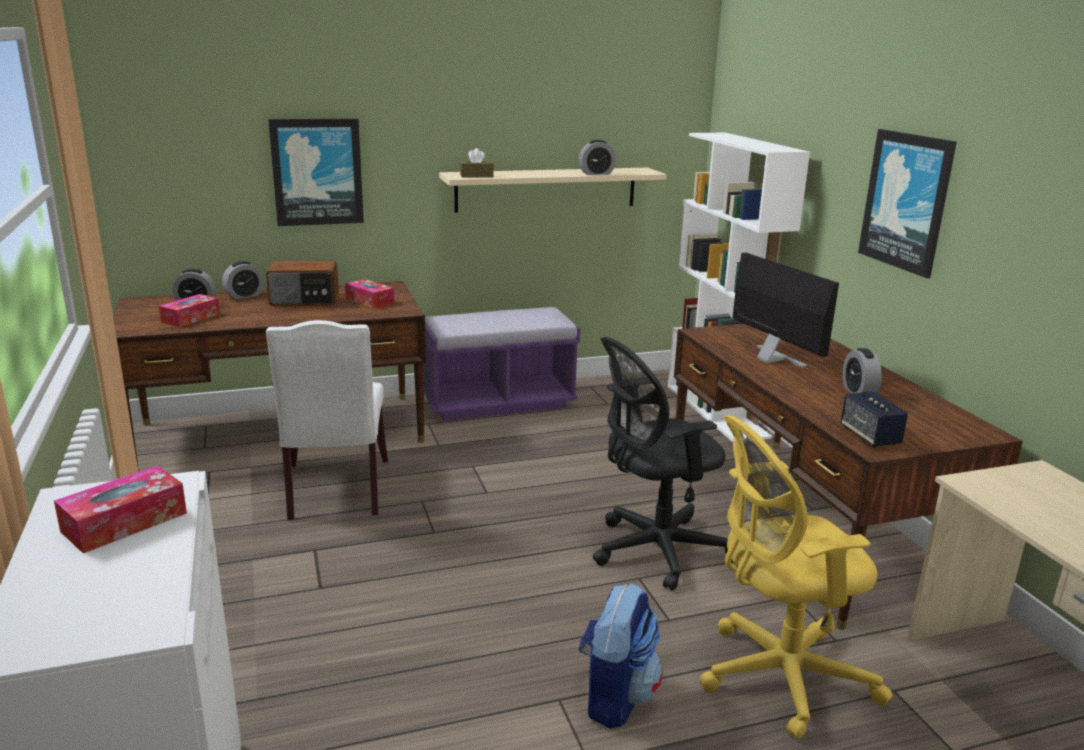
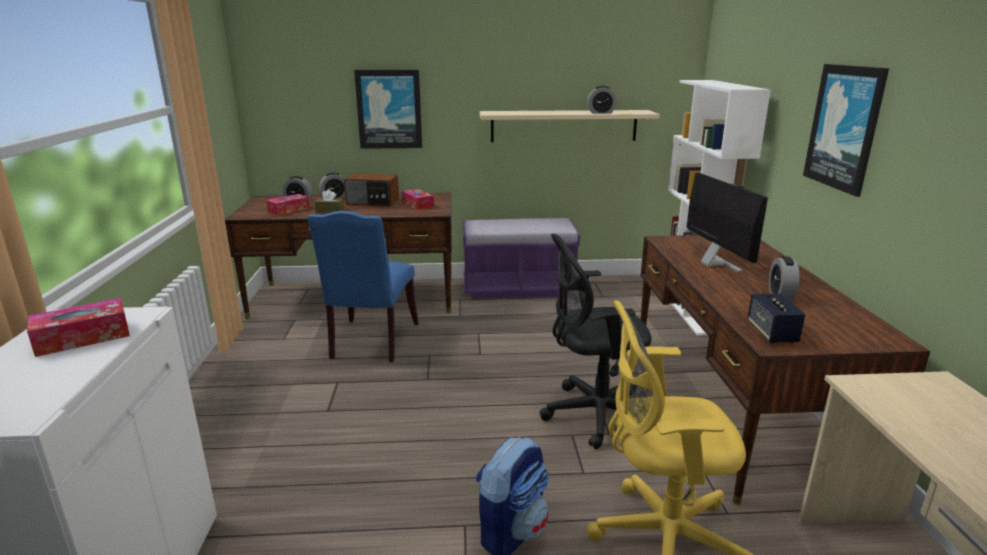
camera: 15 degrees right, 0 degrees up
white chair [266,320,388,520] -> blue chair [308,211,419,362]
brown tissue box [460,148,494,178] -> brown tissue box moved to [315,189,344,213]

